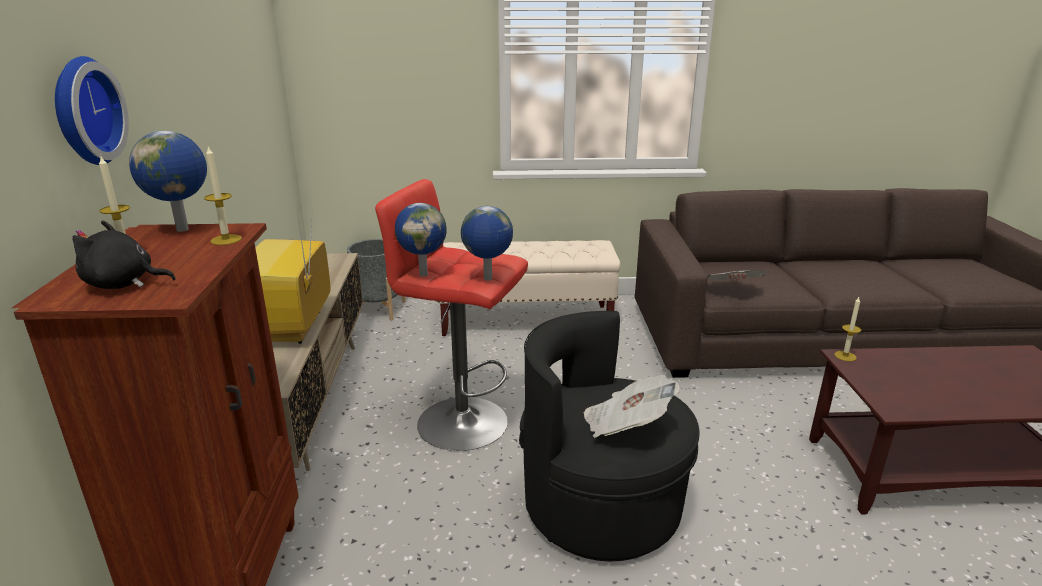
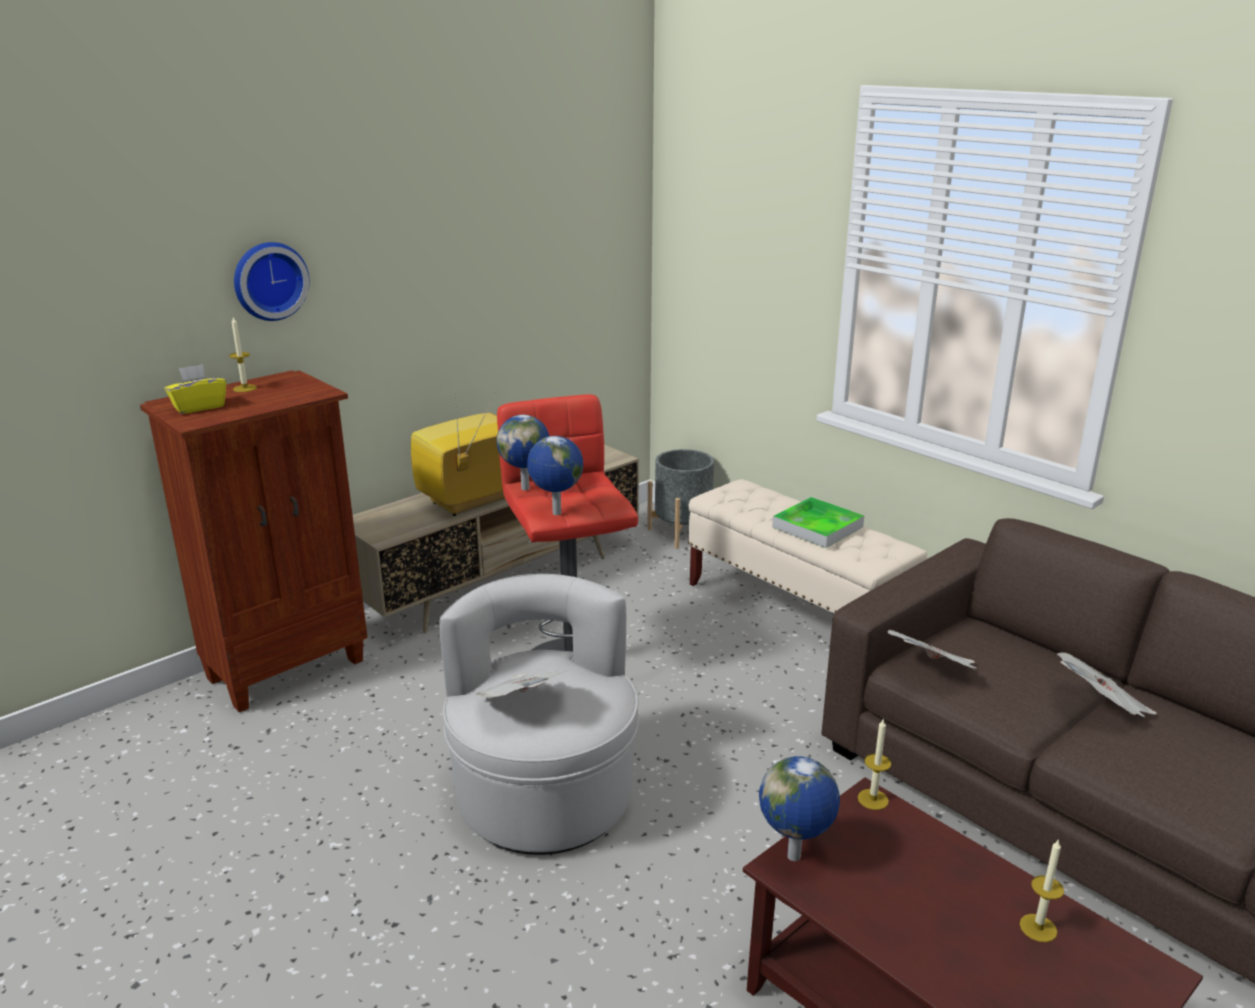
camera: 50 degrees right, 0 degrees up
black plush toy [72,220,176,289] -> yellow tissue box [165,364,227,414]
globe [129,131,207,232] -> globe moved to [759,756,840,861]
candle [204,146,242,245] -> candle moved to [1020,839,1064,942]
black armchair [519,311,700,562] -> white armchair [440,574,639,855]
none -> tray [772,497,864,548]
none -> newspaper [1057,652,1157,717]

